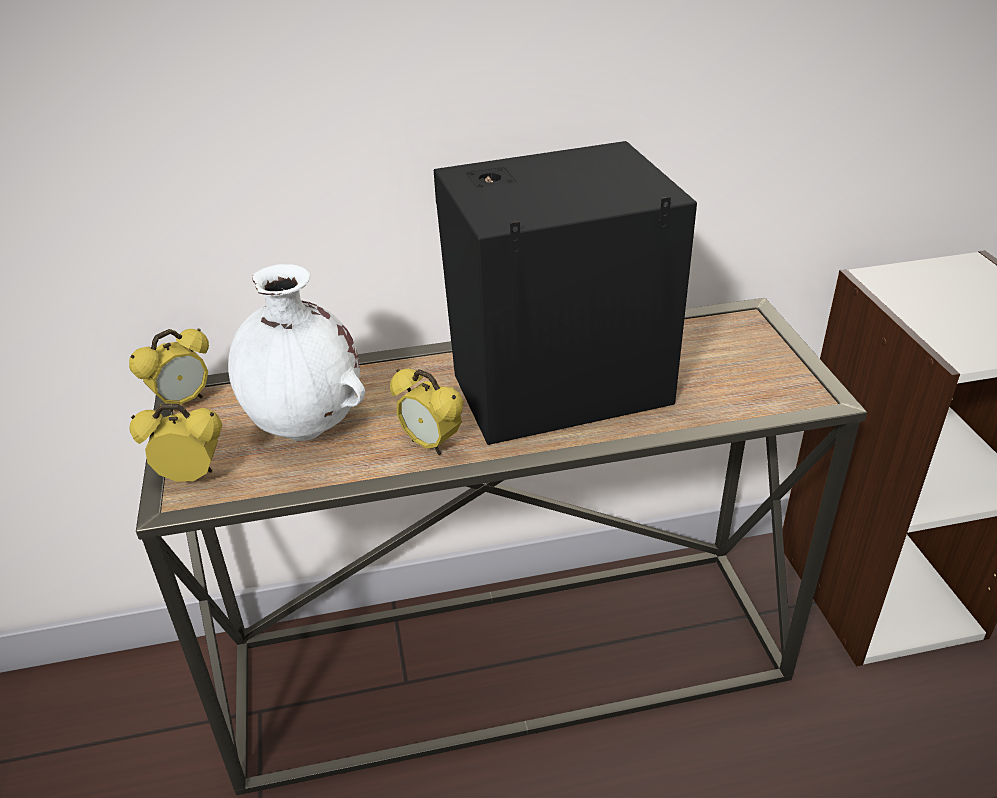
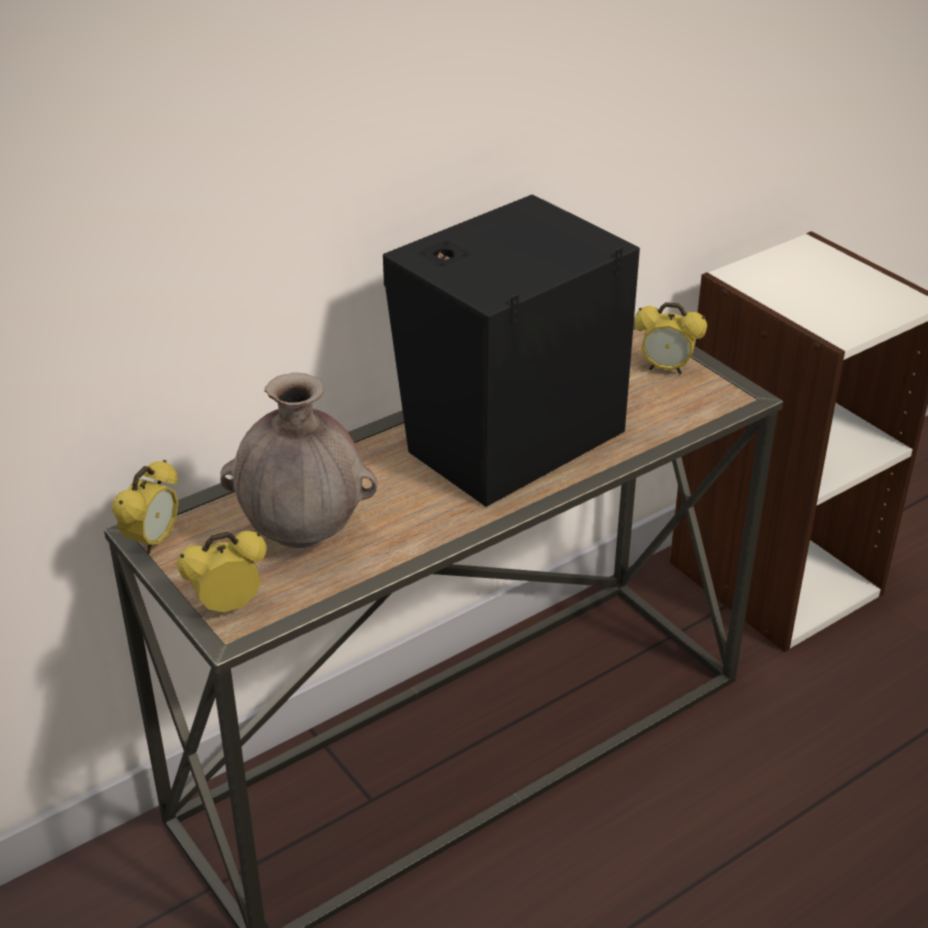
camera: 25 degrees left, 0 degrees up
white vase [228,264,365,441] -> brown vase [220,373,377,548]
alarm clock [390,369,464,455] -> alarm clock moved to [634,302,707,374]

